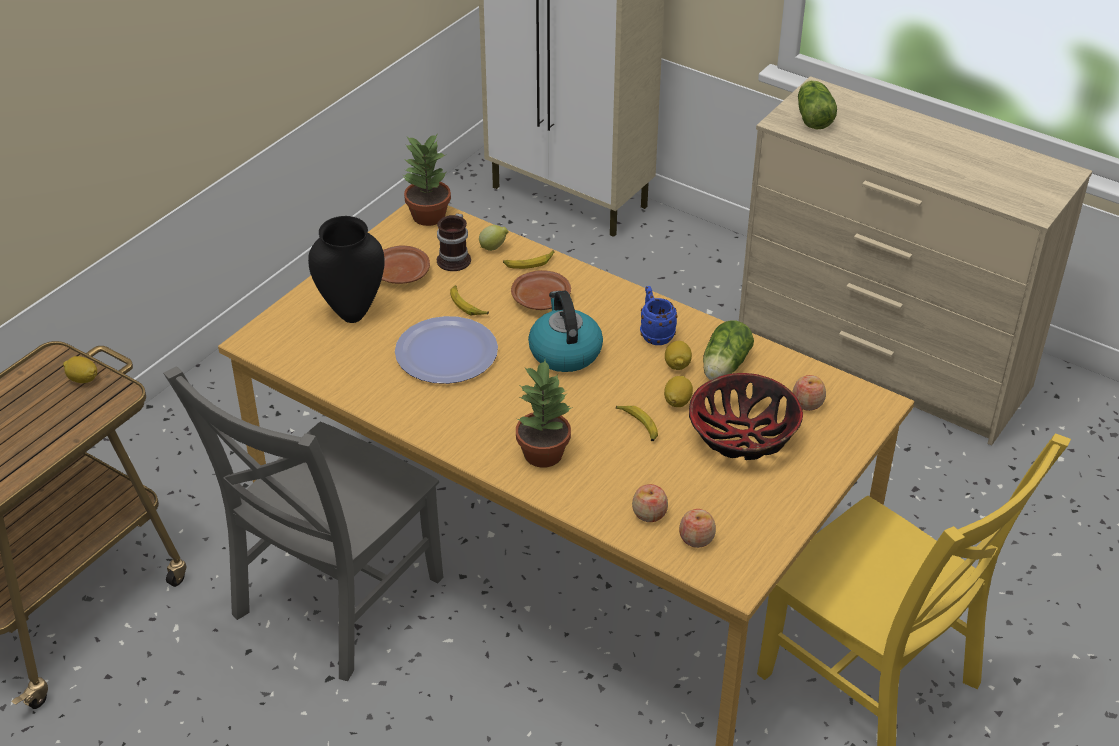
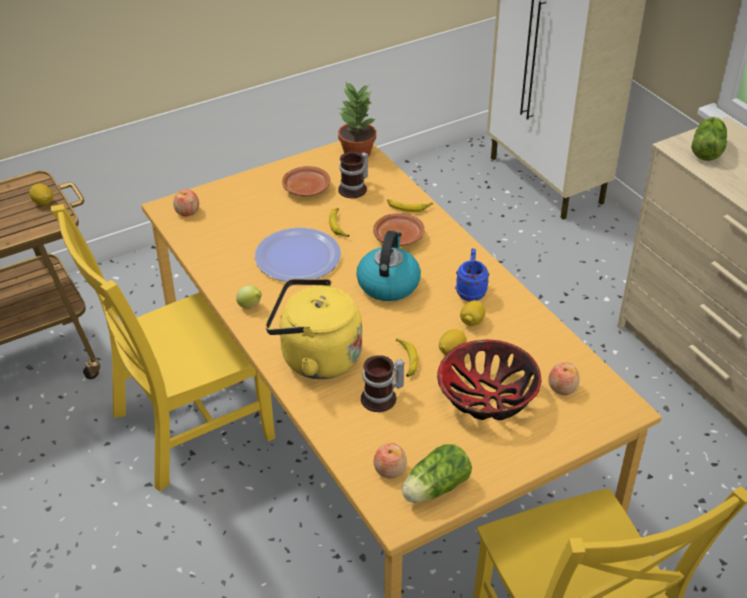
camera: 25 degrees right, 0 degrees up
grey chair [163,366,443,681] -> yellow chair [51,204,275,492]
black vase [308,216,385,323] -> none
lemon [479,225,509,251] -> lemon moved to [236,285,262,309]
potted plant [516,360,573,468] -> yellow kettle [265,279,362,379]
apple [632,484,668,522] -> apple moved to [173,189,199,216]
lettuce [703,320,754,380] -> lettuce moved to [402,444,472,503]
none -> mug [361,355,405,412]

